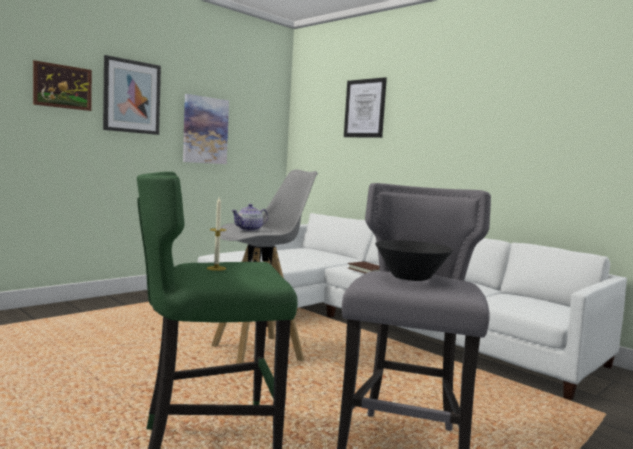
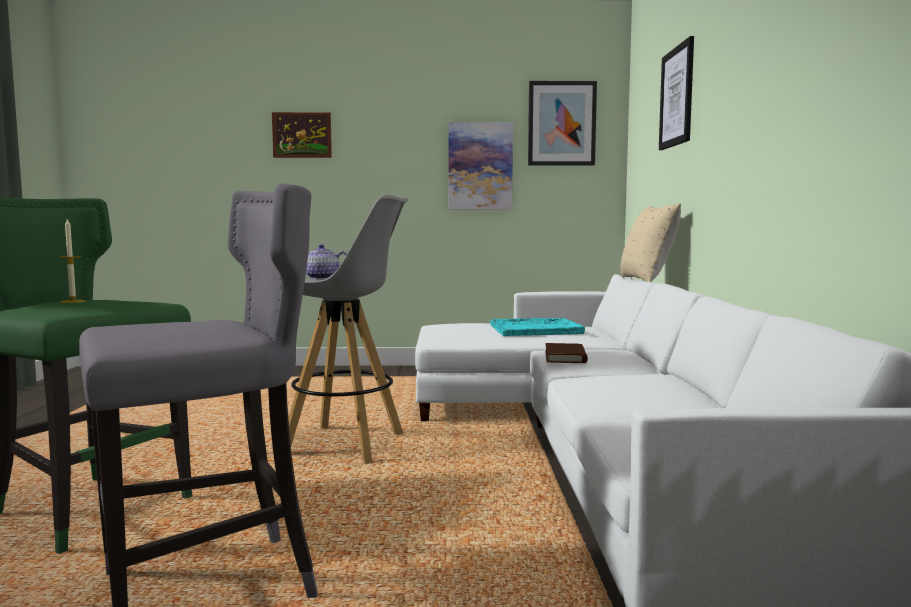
camera: 45 degrees right, 0 degrees up
picture [103,55,161,135] -> picture moved to [528,81,597,165]
black bowl [375,240,453,281] -> none
none -> turquoise tray [491,318,585,336]
none -> beige pillow [621,203,681,282]

